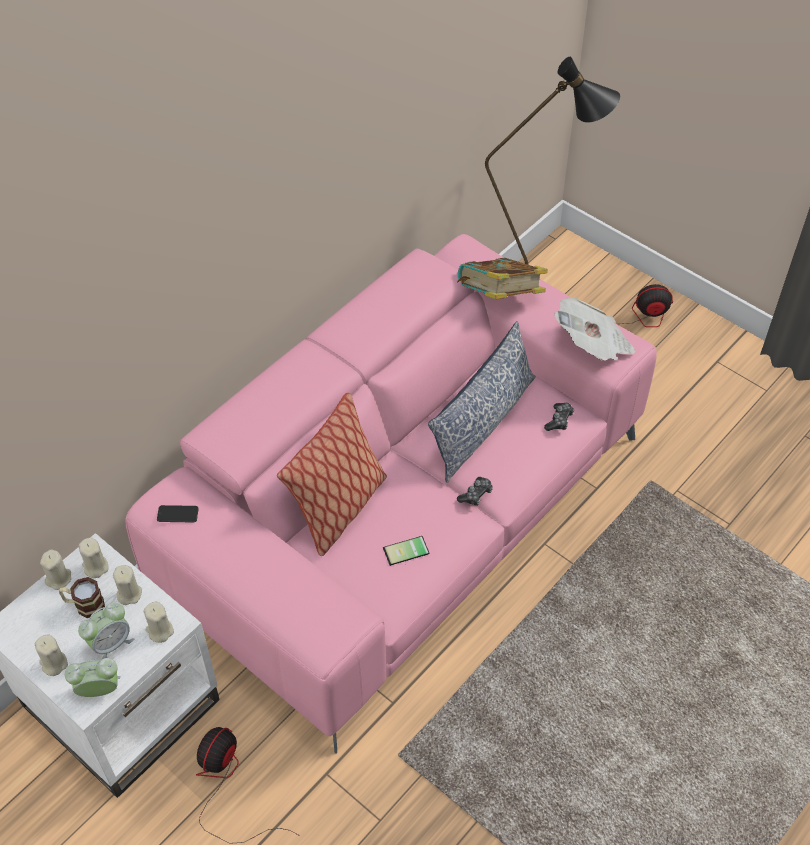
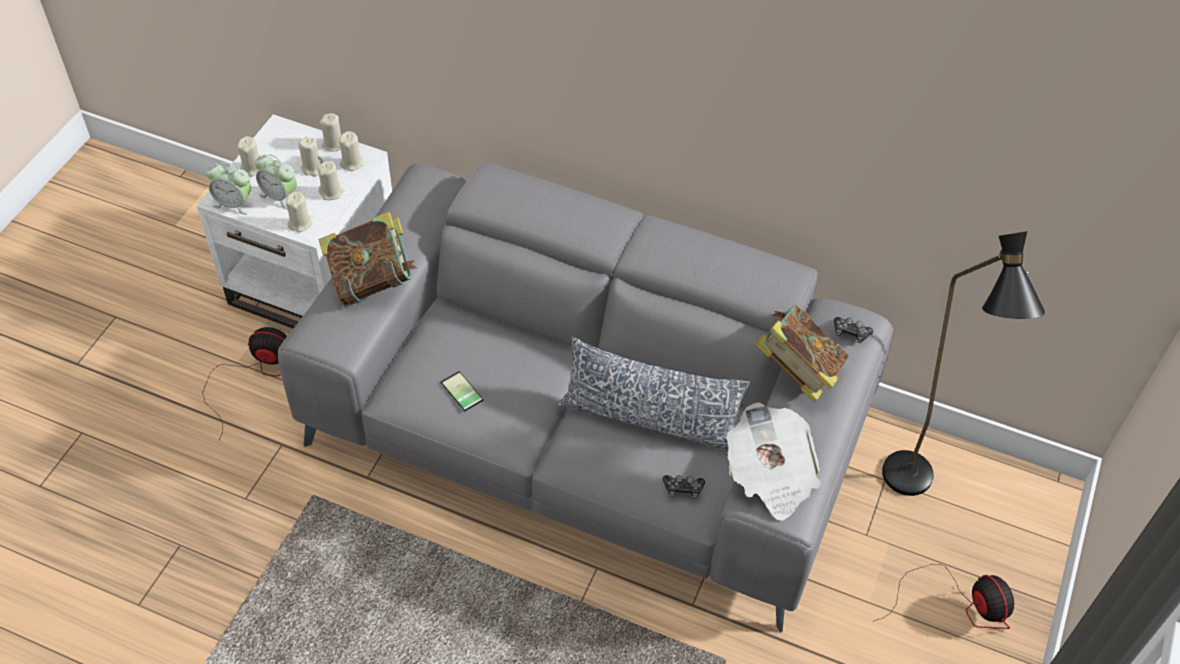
camera: 70 degrees right, 0 degrees up
mug [59,577,105,618] -> beige candle [298,137,323,177]
alarm clock [65,658,121,697] -> alarm clock turned 135 degrees clockwise [206,162,251,215]
pink sofa [125,234,657,753] -> grey sofa [278,162,894,633]
phone [157,505,199,522] -> none
pillow [277,393,387,556] -> none
game controller [457,477,493,506] -> game controller moved to [834,317,873,343]
none -> book [319,212,417,305]

